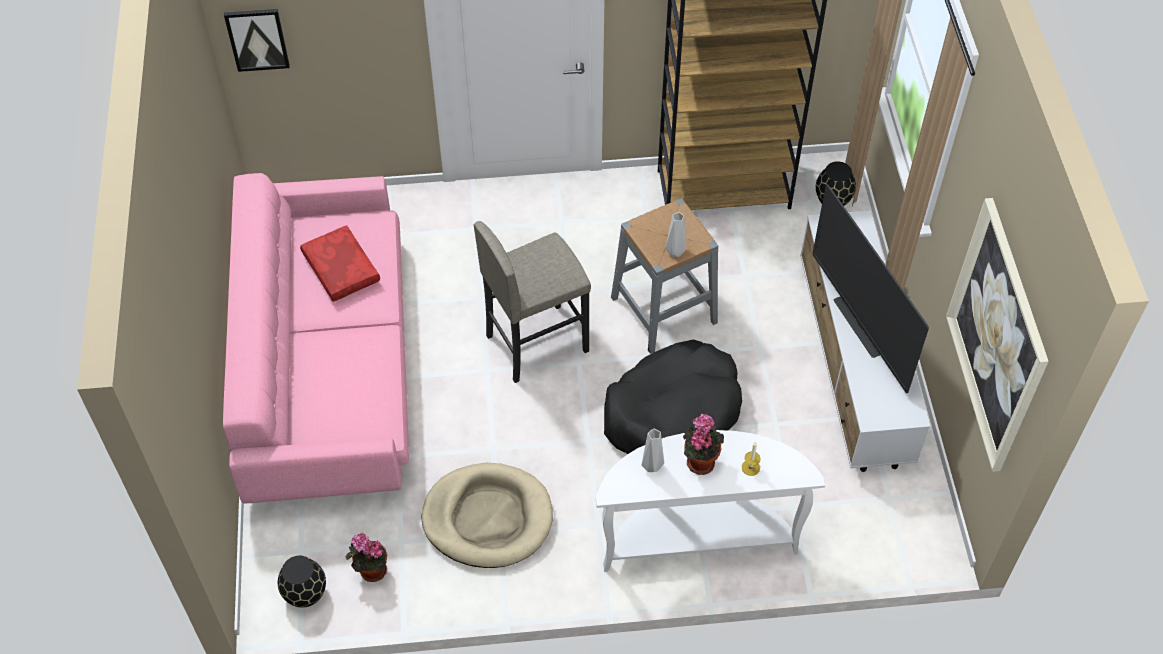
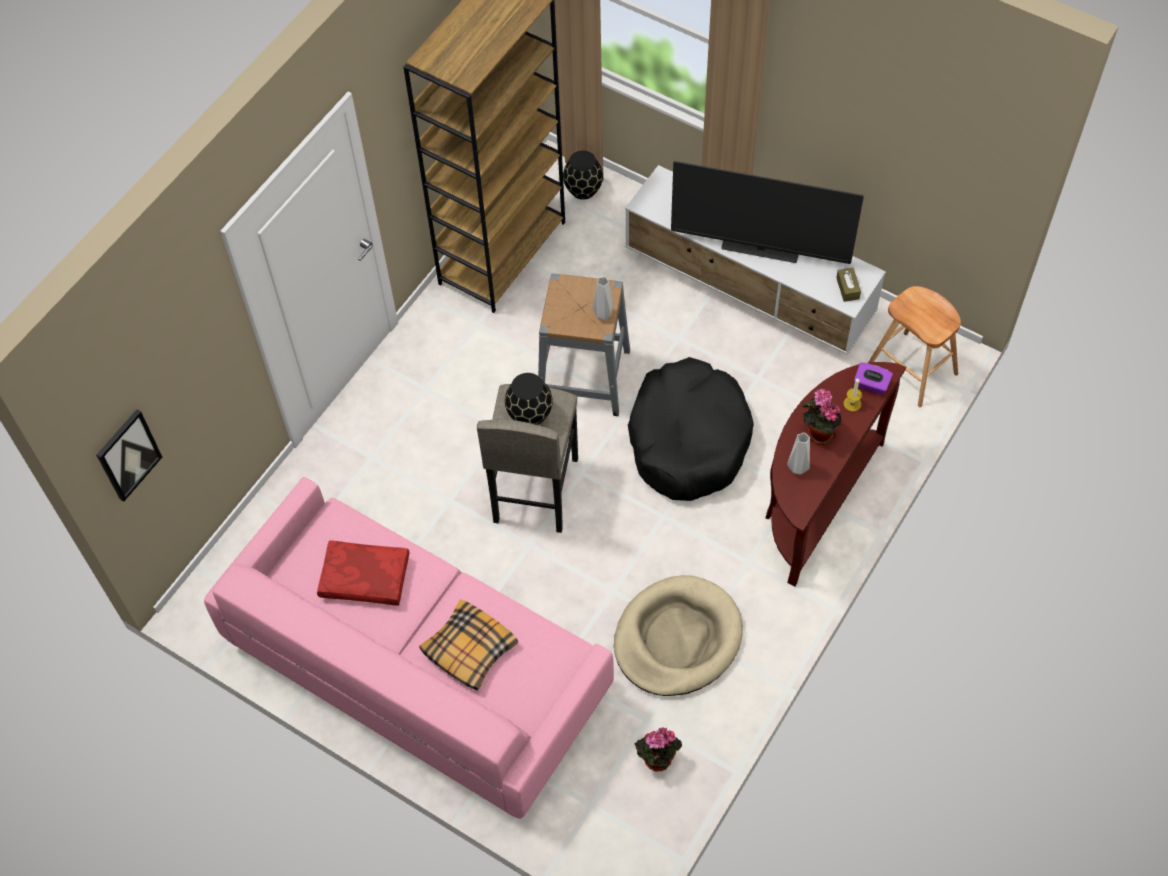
camera: 50 degrees left, 5 degrees up
black vase [278,556,326,607] -> black vase moved to [505,373,553,425]
white console table [596,430,825,572] -> brown console table [765,362,906,587]
picture [946,198,1049,472] -> none
none -> pillow [419,599,518,691]
none -> brown tissue box [836,268,861,302]
none -> purple tissue box [854,363,893,395]
none -> brown stool [868,286,961,407]

